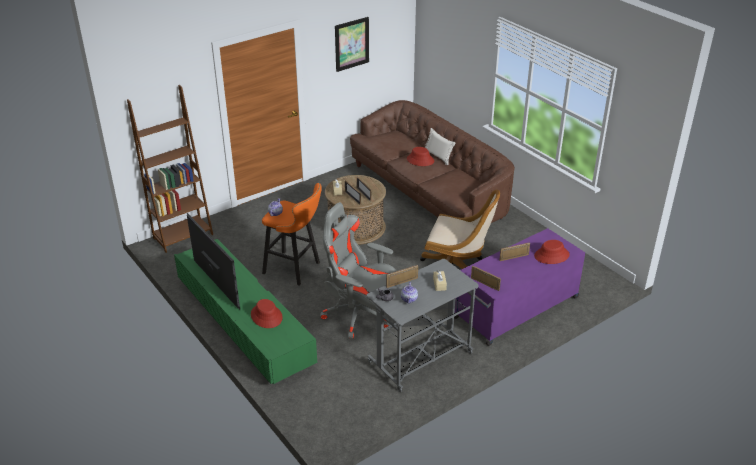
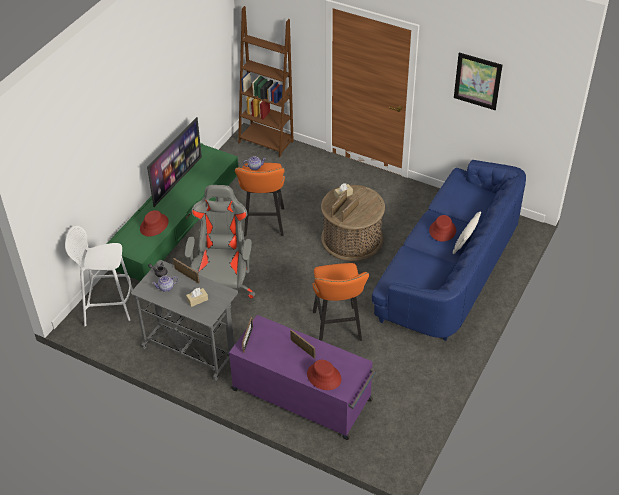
camera: 65 degrees right, 10 degrees up
brown sofa [350,100,515,223] -> blue sofa [372,160,526,341]
office chair [420,190,500,269] -> orange stool [312,263,369,341]
none -> white stool [65,226,133,326]

